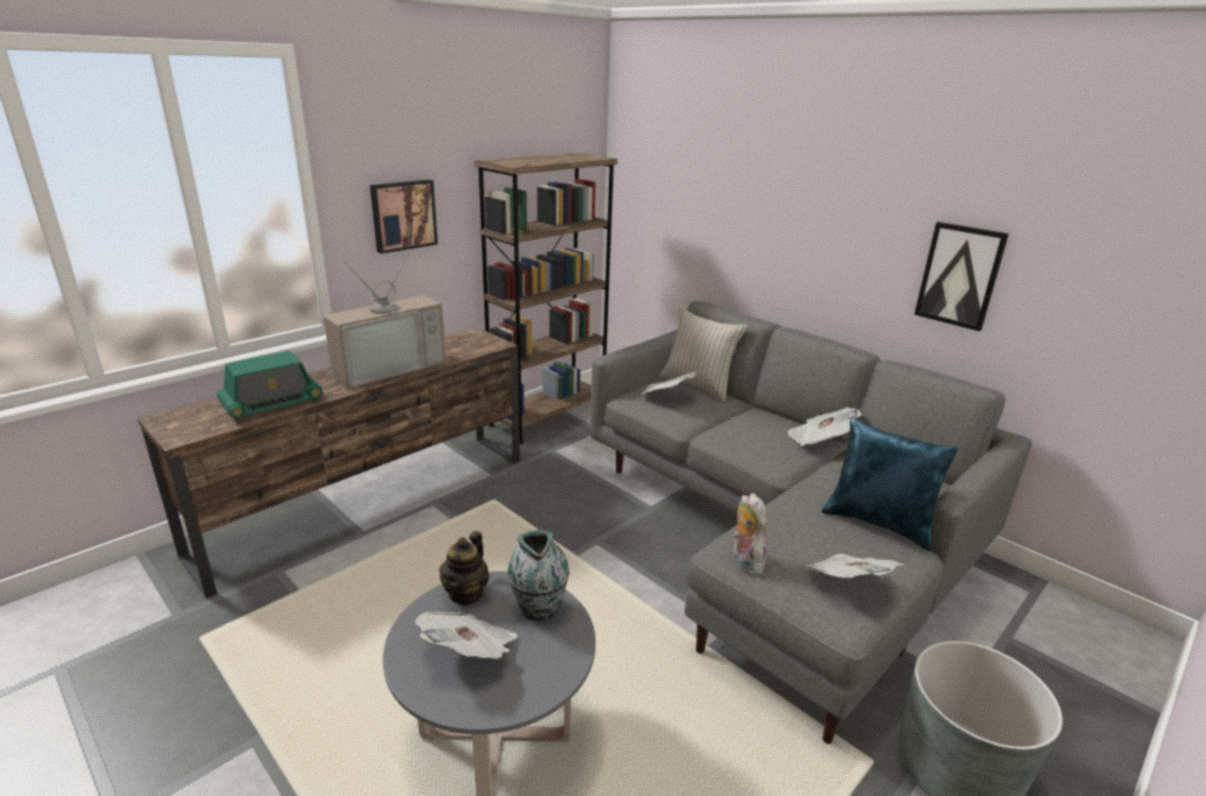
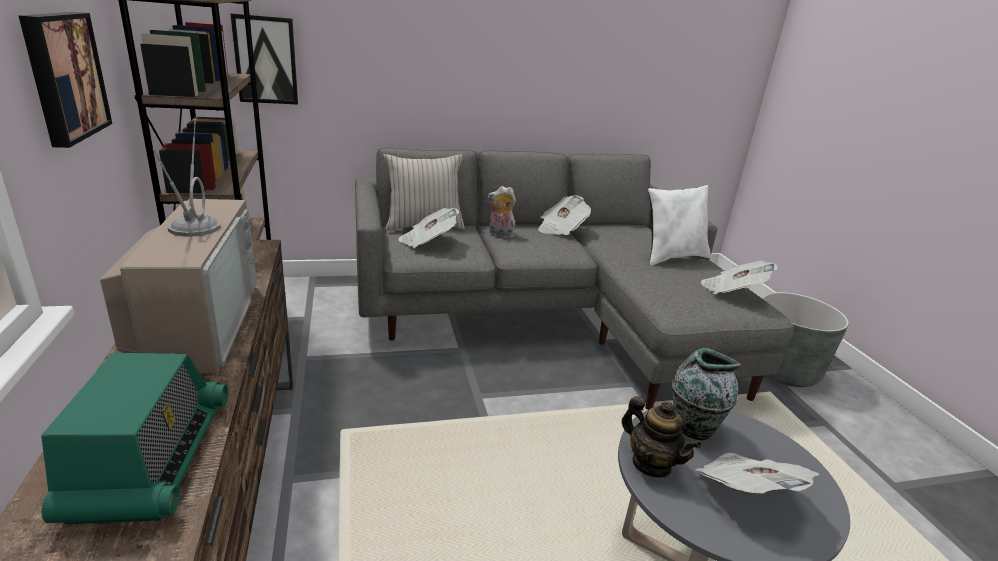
camera: 60 degrees left, 0 degrees up
plush toy [733,493,767,575] -> plush toy moved to [488,186,517,238]
blue pillow [822,418,959,551] -> white pillow [648,185,711,266]
picture [914,222,1009,331] -> picture moved to [231,13,298,105]

